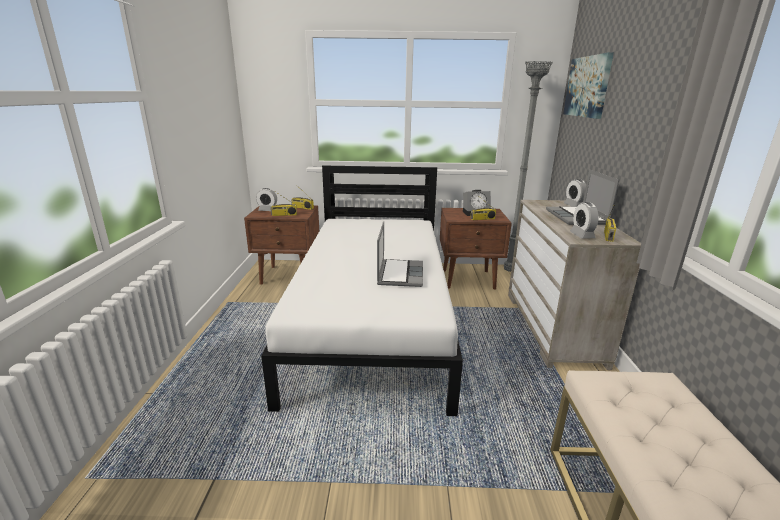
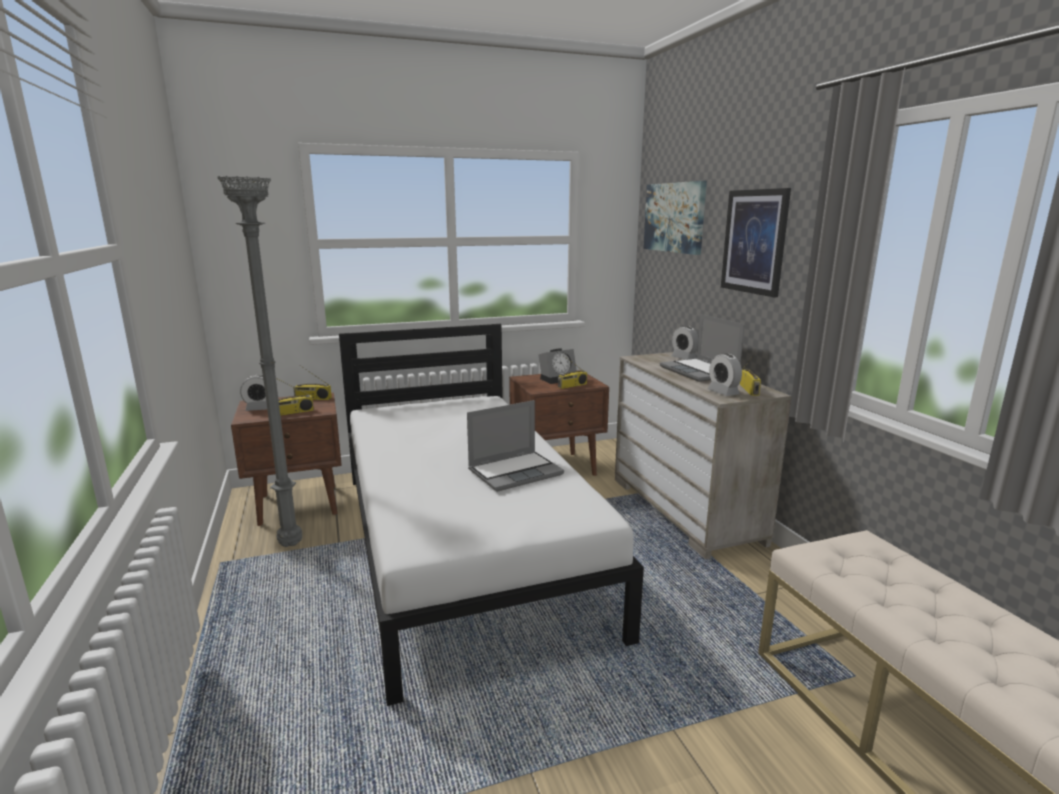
camera: 20 degrees left, 5 degrees down
laptop [377,221,423,287] -> laptop turned 75 degrees clockwise [467,400,564,492]
grey floor lamp [504,61,553,272] -> grey floor lamp moved to [217,176,303,547]
none -> picture [721,188,791,297]

